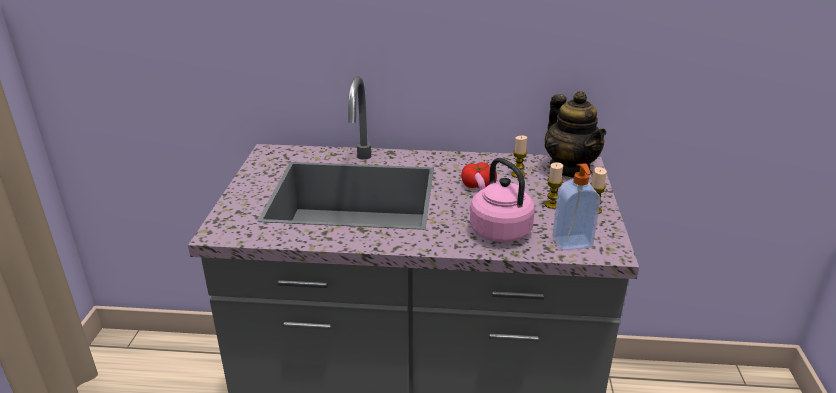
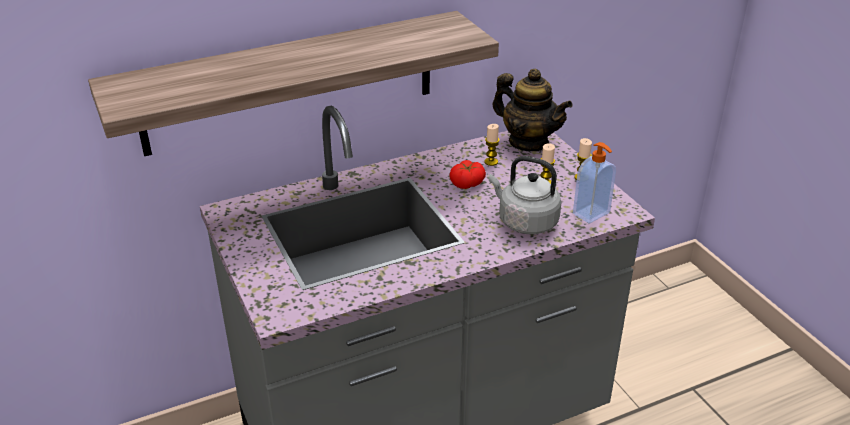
camera: 30 degrees left, 5 degrees up
pink kettle [470,158,535,243] -> grey kettle [489,156,561,234]
none -> shelf [88,11,499,156]

